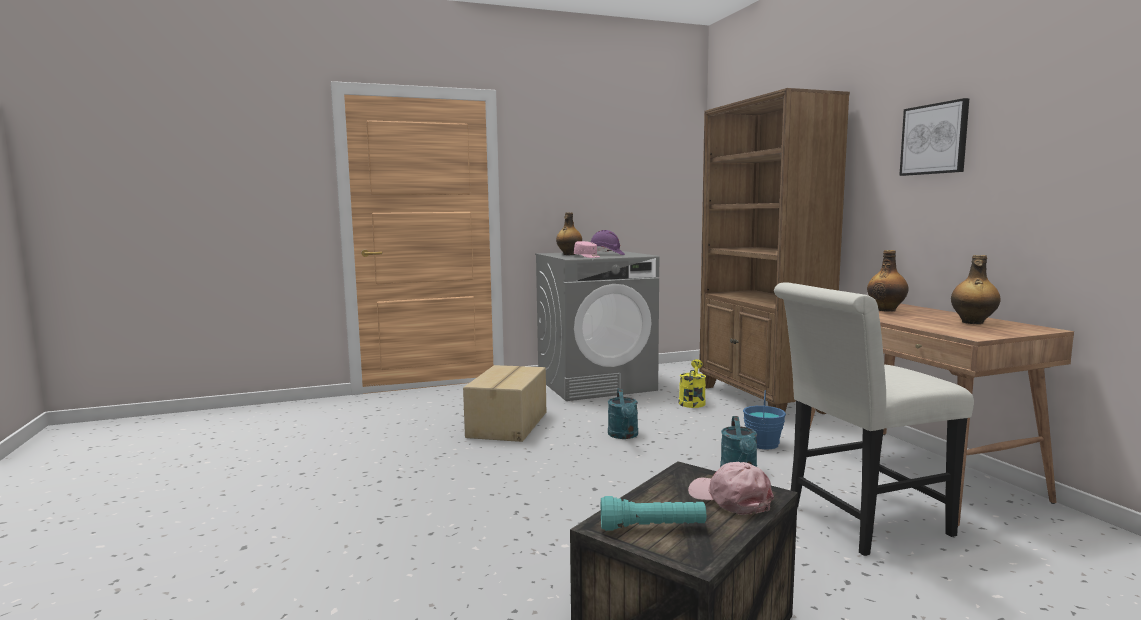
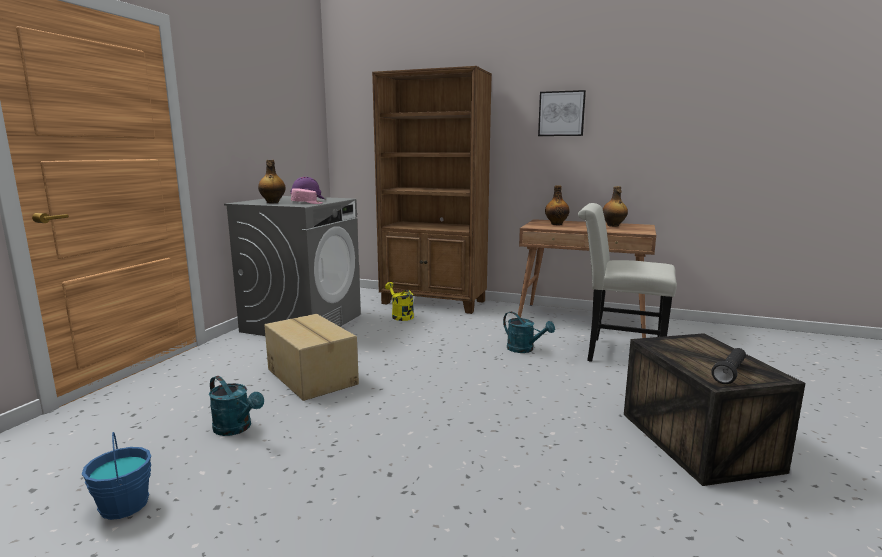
camera: 50 degrees left, 5 degrees up
turquoise flashlight [601,496,706,531] -> black flashlight [711,348,746,384]
turquoise watering can [608,388,638,439] -> turquoise watering can moved to [209,376,264,436]
pink cap [688,462,774,515] -> none
blue bucket [743,390,786,449] -> blue bucket moved to [82,432,151,520]
white chair [774,282,974,556] -> white chair turned 90 degrees clockwise [578,203,677,362]

